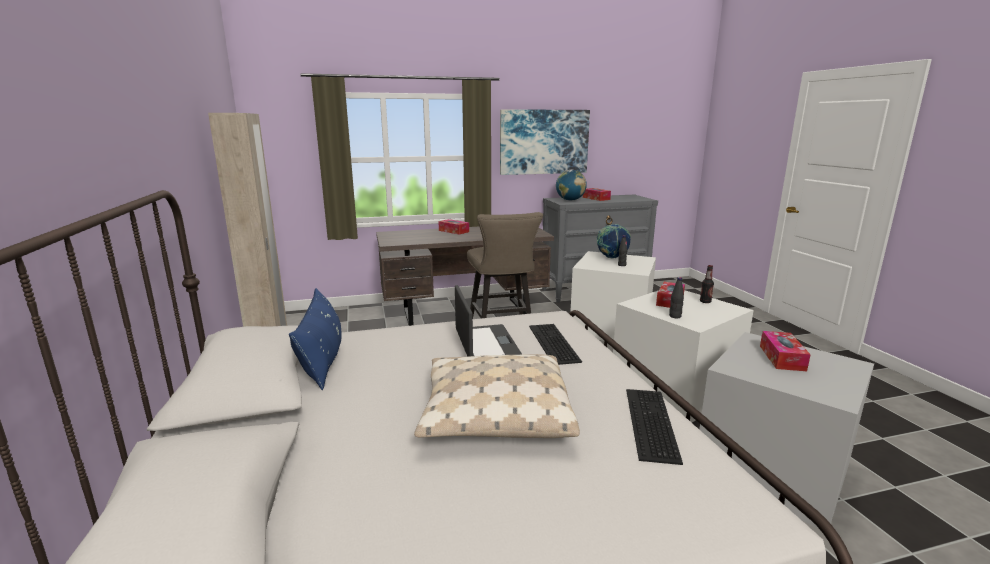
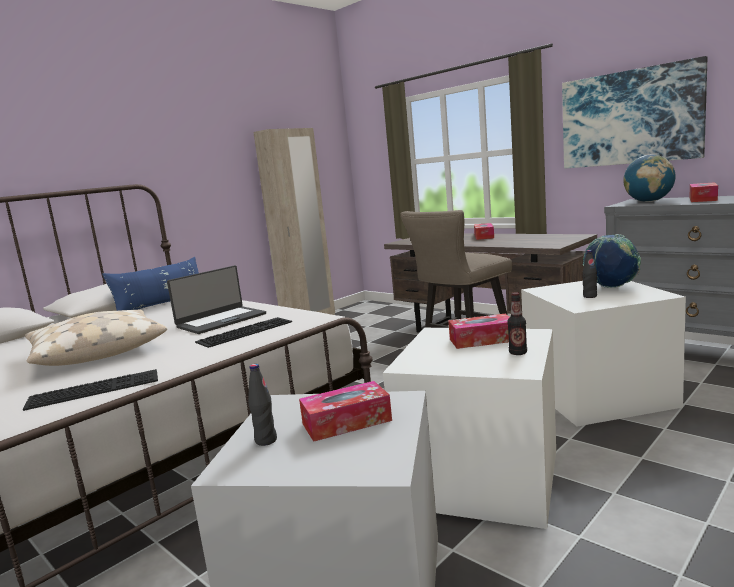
camera: 60 degrees right, 5 degrees down
black bottle [669,277,684,318] -> black bottle moved to [248,364,277,446]

